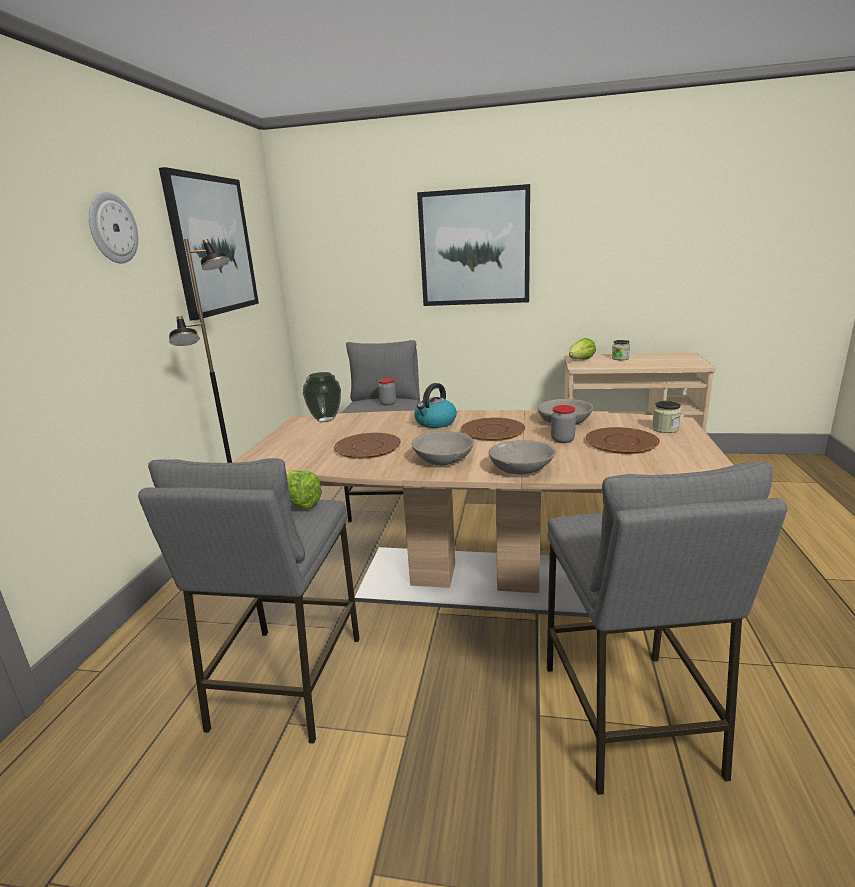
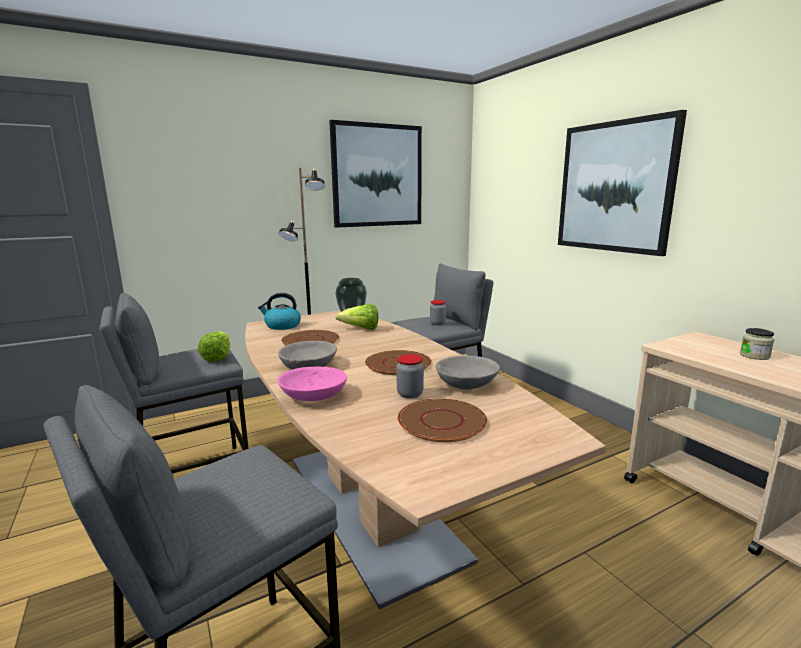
camera: 50 degrees right, 5 degrees down
wall clock [89,192,138,263] -> none
kettle [414,383,457,428] -> kettle moved to [258,293,301,330]
grey bowl [488,440,556,475] -> pink bowl [277,367,347,401]
lettuce [569,338,596,360] -> lettuce moved to [336,304,378,330]
jar [652,401,681,433] -> none

